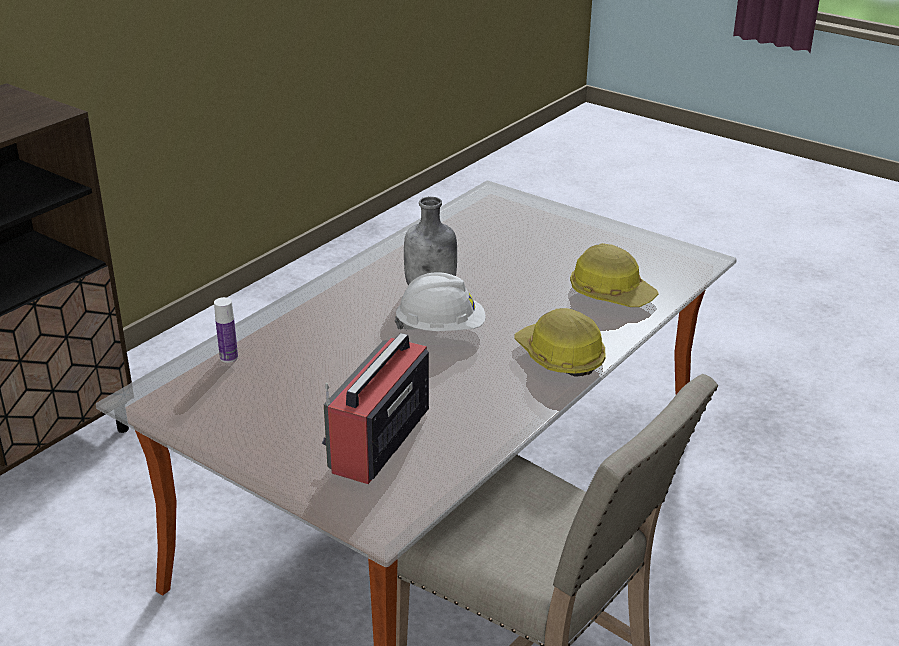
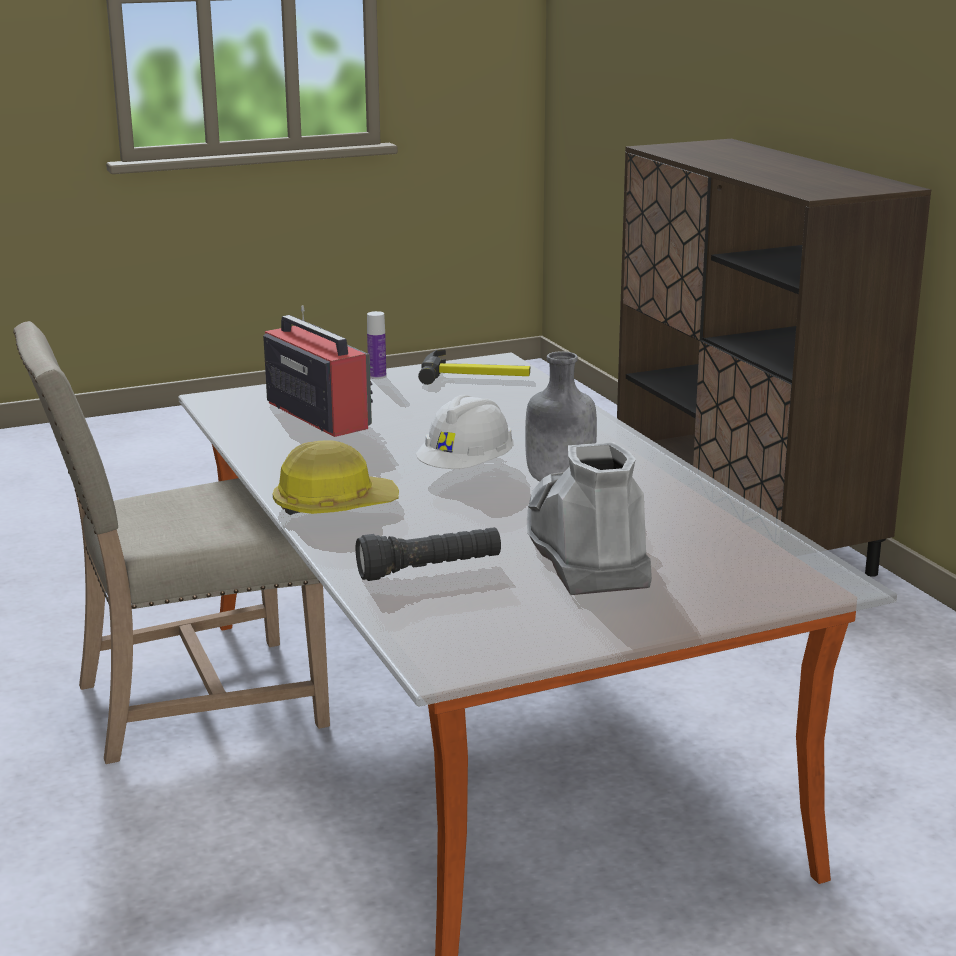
camera: 120 degrees right, 10 degrees down
bottle [214,297,238,363] -> bottle moved to [367,311,386,379]
hard hat [570,243,659,307] -> black flashlight [356,527,501,581]
none -> hammer [418,349,530,385]
none -> grey boot [527,442,652,595]

